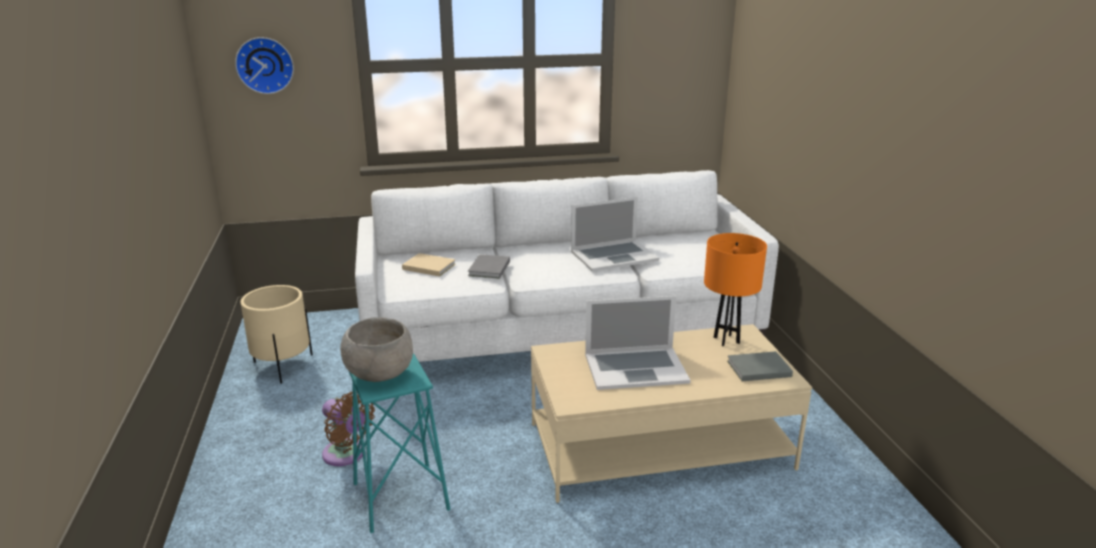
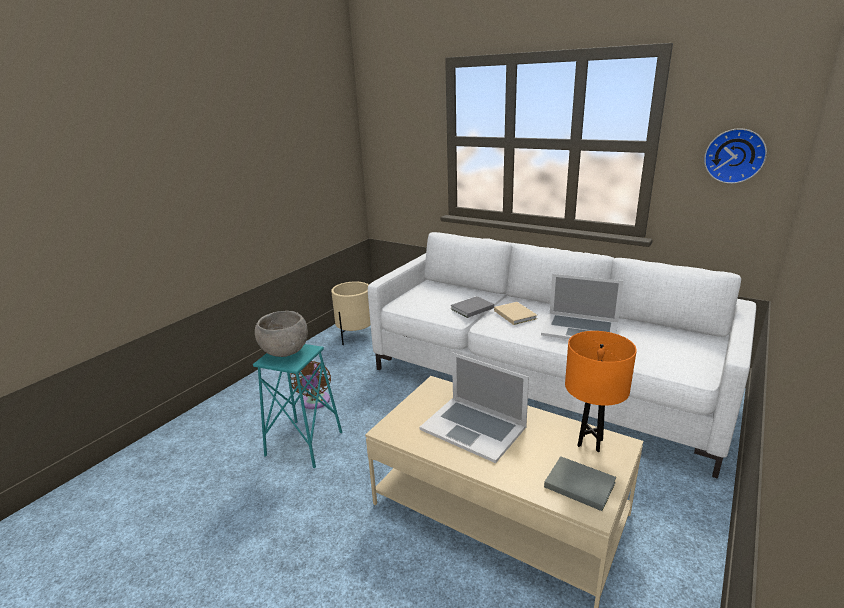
camera: 45 degrees right, 0 degrees up
wall clock [235,37,294,94] -> wall clock moved to [704,128,767,184]
beige book [402,253,456,276] -> beige book moved to [494,302,537,325]

